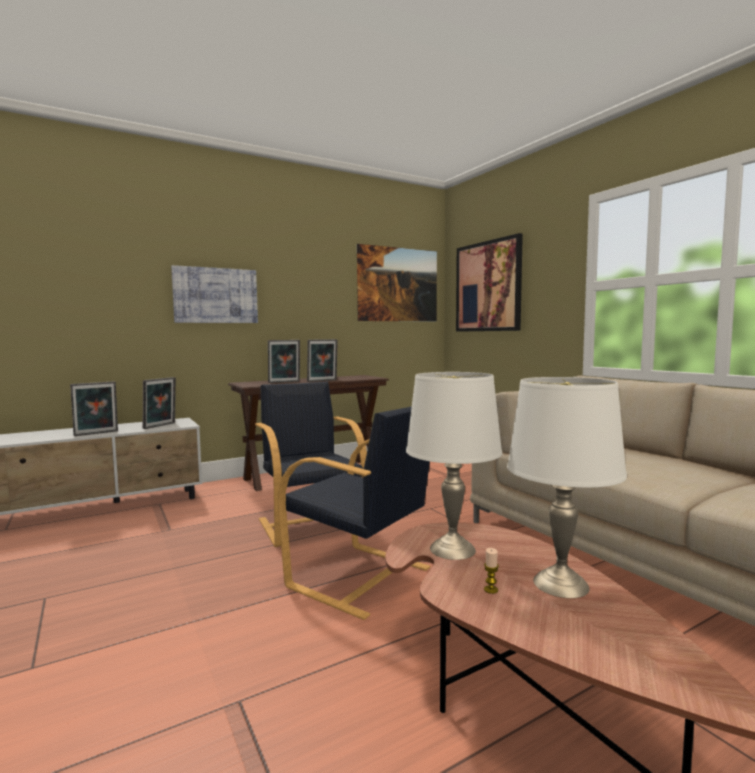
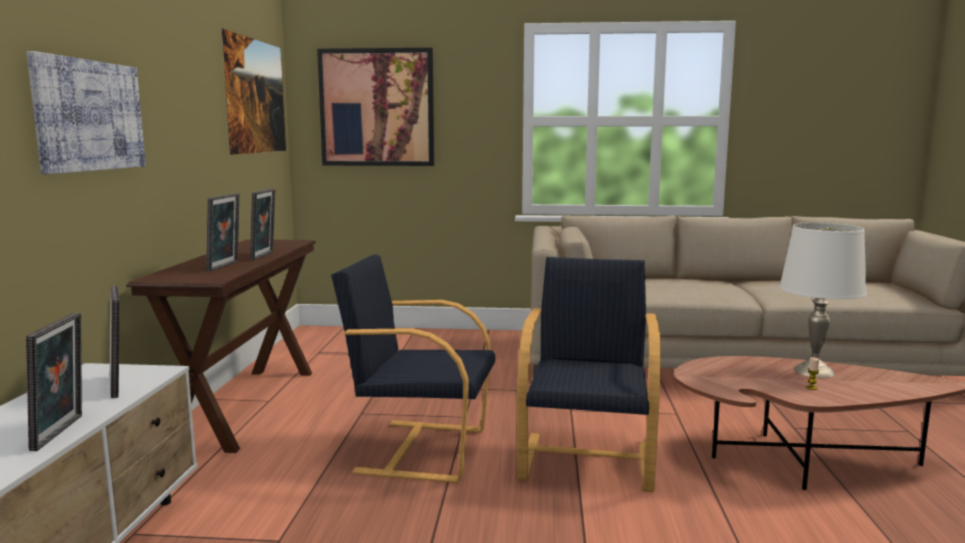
camera: 55 degrees left, 5 degrees up
black armchair [278,406,430,620] -> black armchair turned 60 degrees counterclockwise [517,257,661,492]
white table lamp [406,372,502,560] -> none

